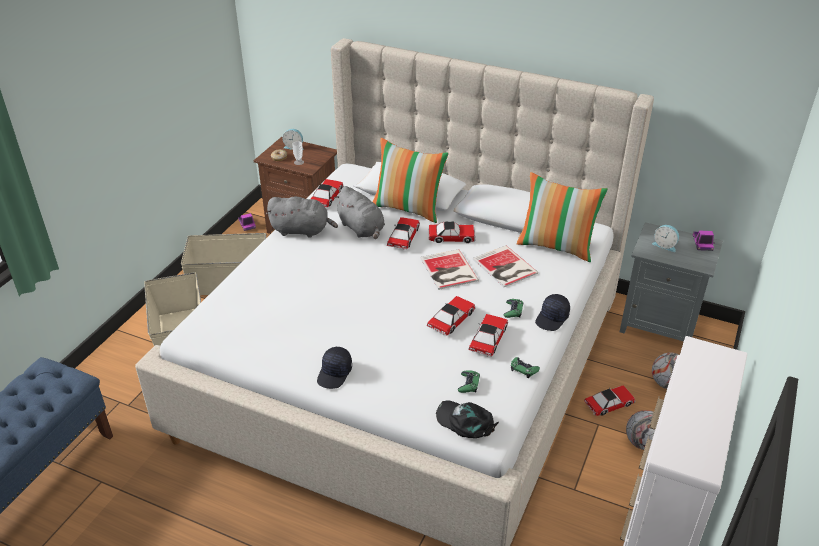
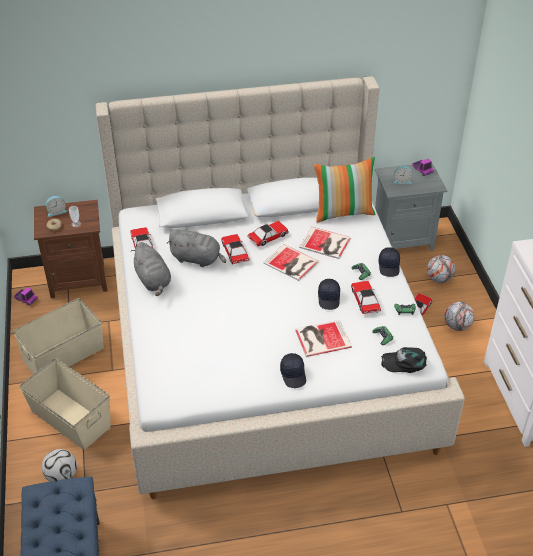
camera: 35 degrees left, 5 degrees up
grey plush toy [266,197,338,238] -> grey plush toy turned 90 degrees clockwise [131,242,171,296]
pillow [373,138,449,223] -> none
toy car [427,296,476,336] -> black cap [318,279,340,310]
none -> football [42,449,77,482]
none -> book [295,320,352,357]

